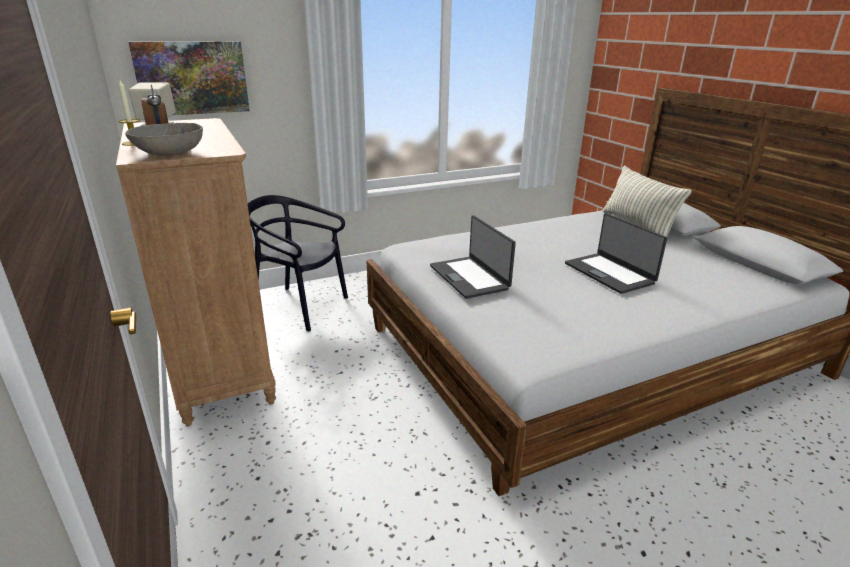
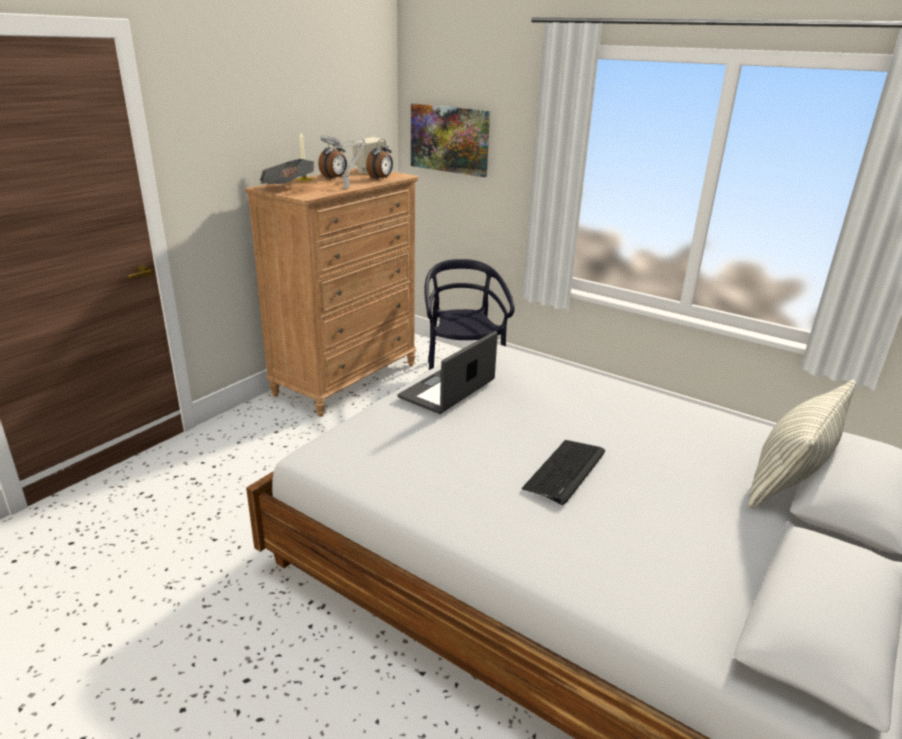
camera: 60 degrees right, 0 degrees up
grey bowl [125,123,203,156] -> newspaper [260,159,314,184]
laptop [565,213,667,294] -> keyboard [522,440,605,505]
none -> grey table lamp [320,135,366,188]
none -> alarm clock [366,139,393,180]

